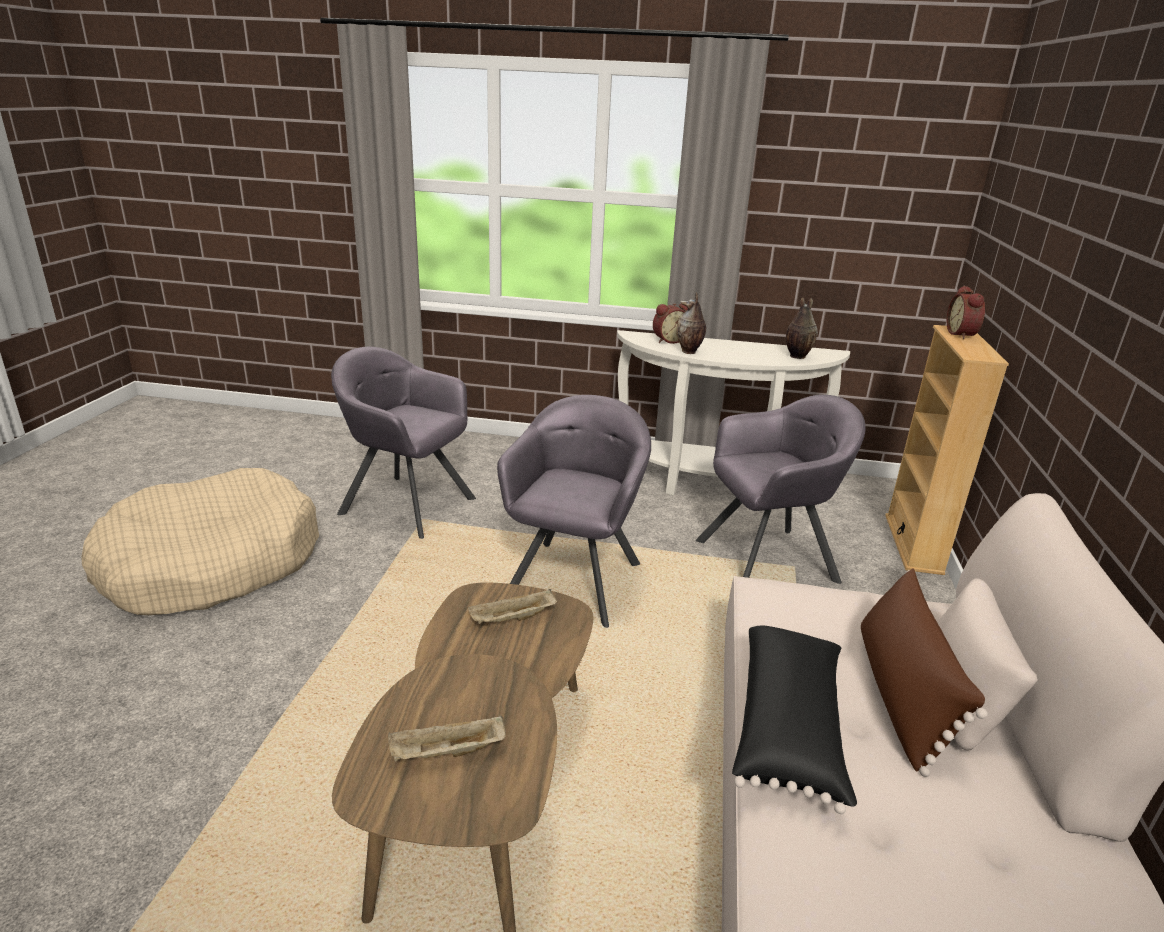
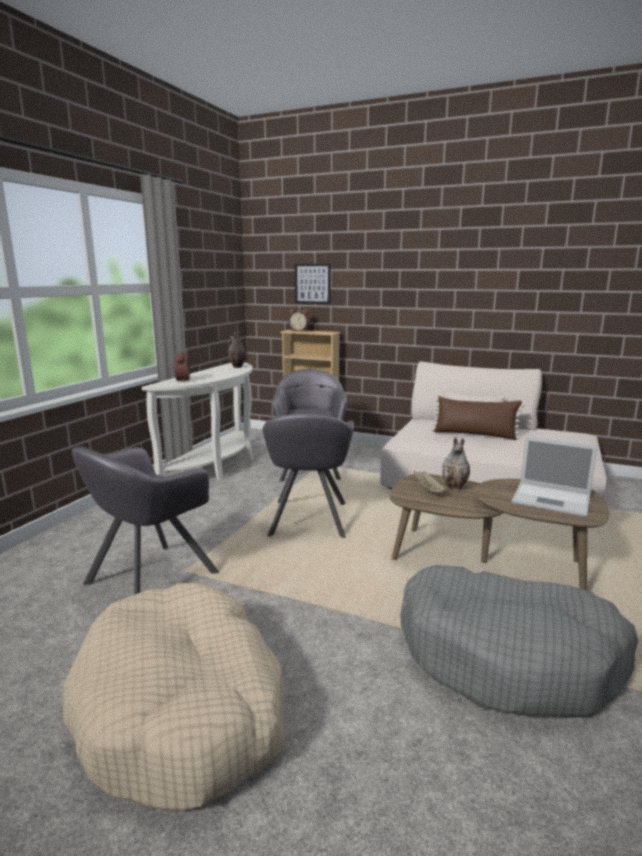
camera: 75 degrees left, 10 degrees down
beige tray [388,715,506,761] -> laptop [512,436,598,517]
grey armchair [497,395,651,628] -> grey armchair turned 120 degrees counterclockwise [262,414,354,538]
vase [676,292,706,354] -> vase moved to [442,437,470,491]
black pillow [732,625,857,814] -> none
none -> picture [295,264,331,304]
none -> grey dog bed [400,565,638,717]

